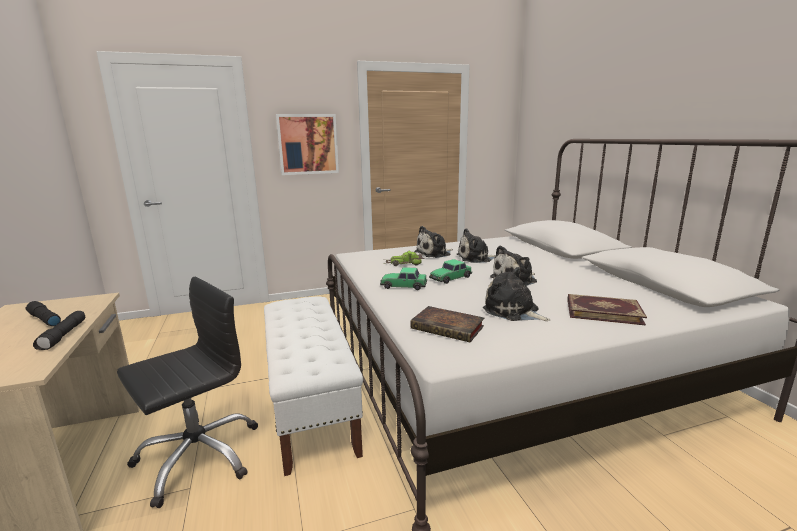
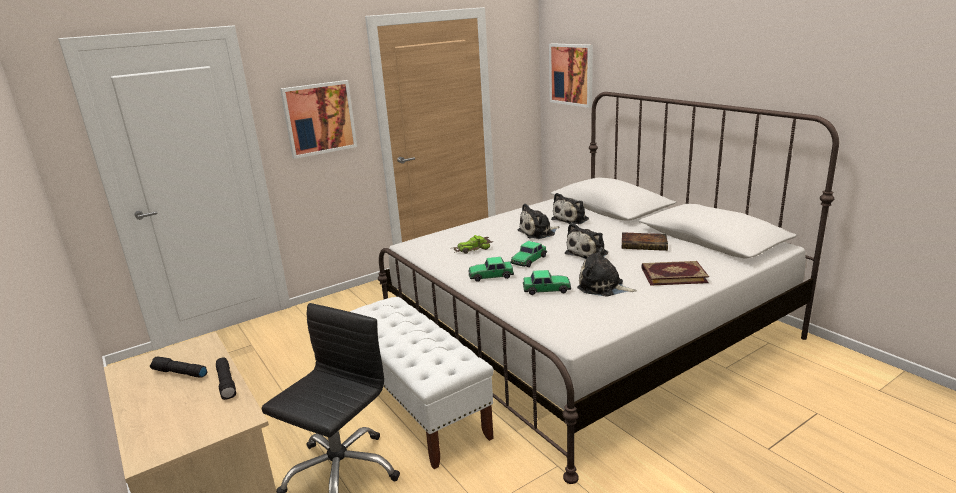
camera: 15 degrees left, 5 degrees up
book [410,306,485,342] -> book moved to [622,232,668,251]
plush toy [414,226,453,258] -> plush toy moved to [551,193,589,224]
none -> toy car [523,270,571,295]
none -> picture [549,43,593,108]

